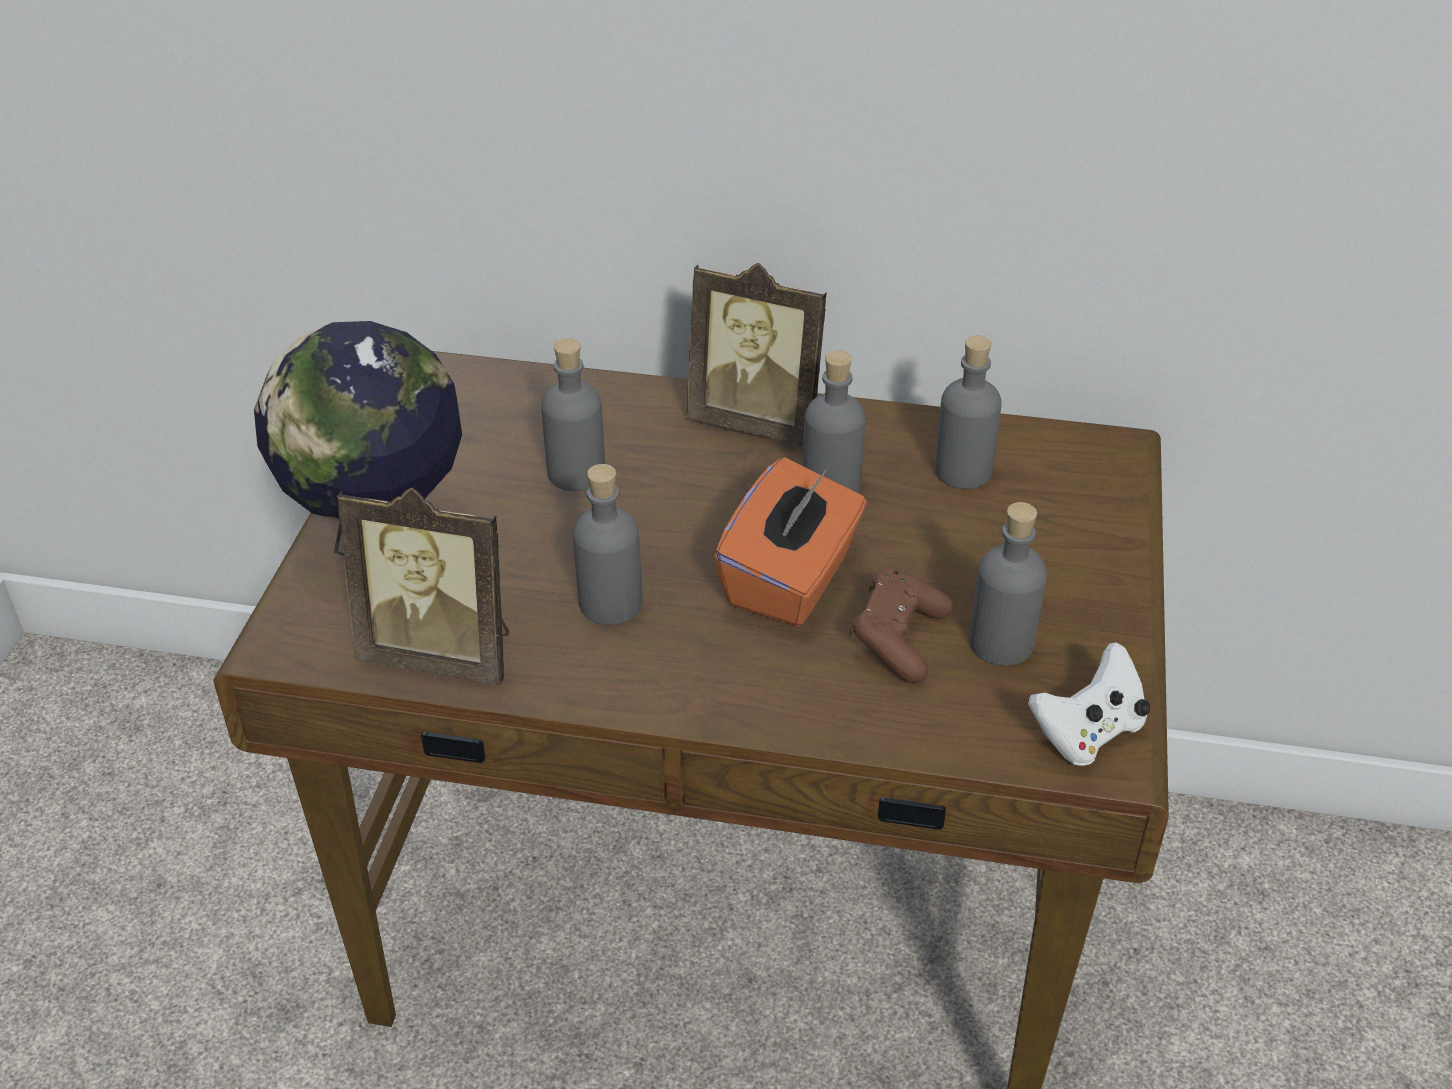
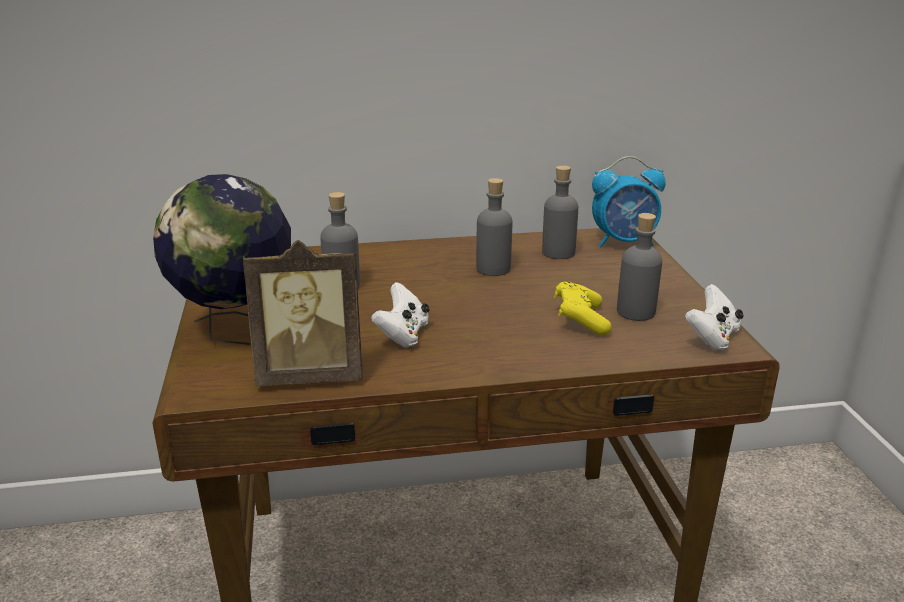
camera: 20 degrees left, 15 degrees down
grey bottle [573,464,642,625] -> white game controller [371,282,430,347]
picture frame [687,263,827,446] -> none
orange tissue box [714,457,866,627] -> none
brown game controller [849,569,953,683] -> yellow game controller [554,282,612,335]
none -> alarm clock [592,156,666,248]

